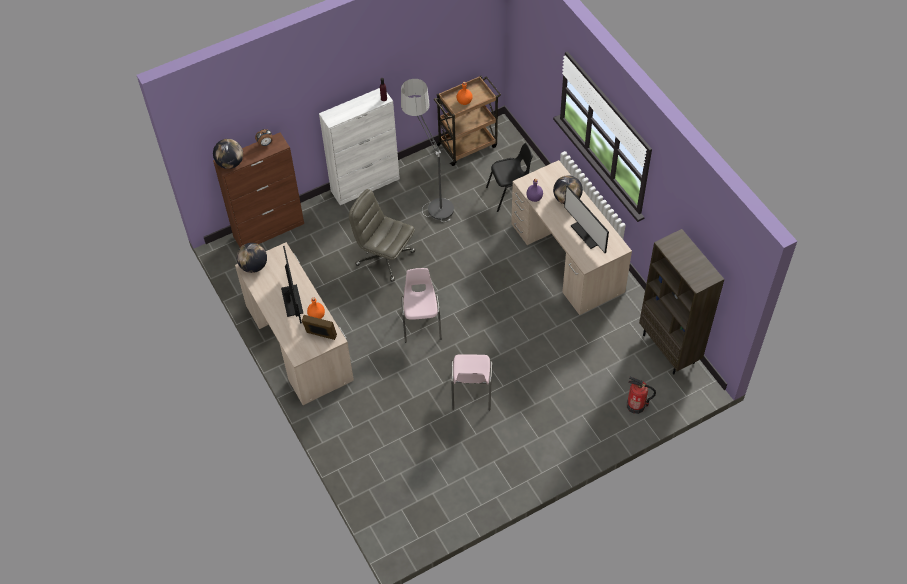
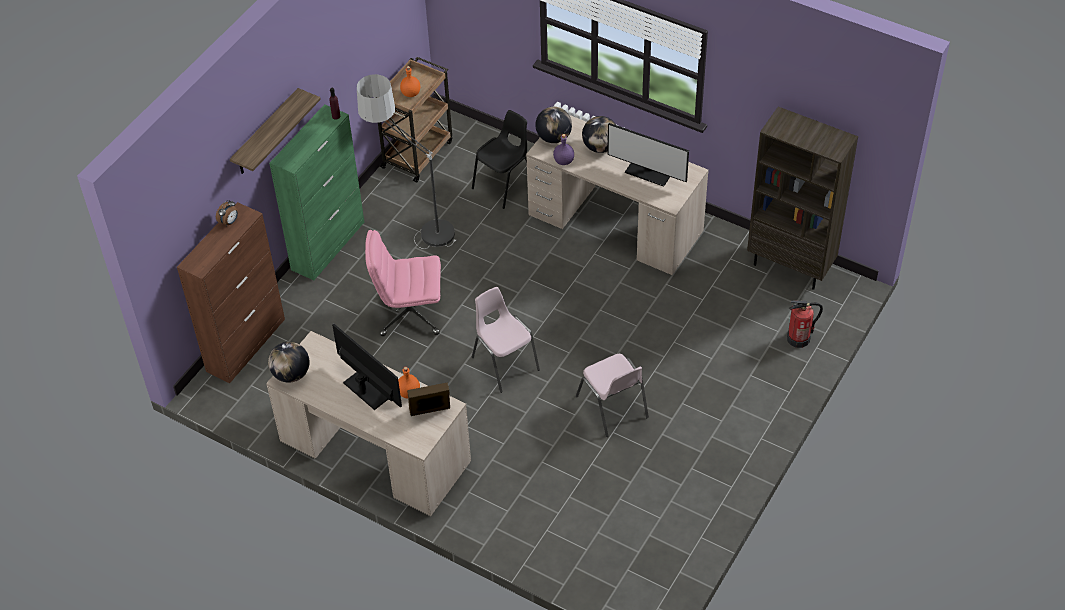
camera: 30 degrees left, 5 degrees down
globe [213,139,243,169] -> globe moved to [535,107,572,143]
white cabinet [319,88,400,205] -> green cabinet [269,104,364,280]
grey office chair [349,189,415,282] -> pink office chair [365,230,441,336]
none -> shelf [230,88,321,174]

